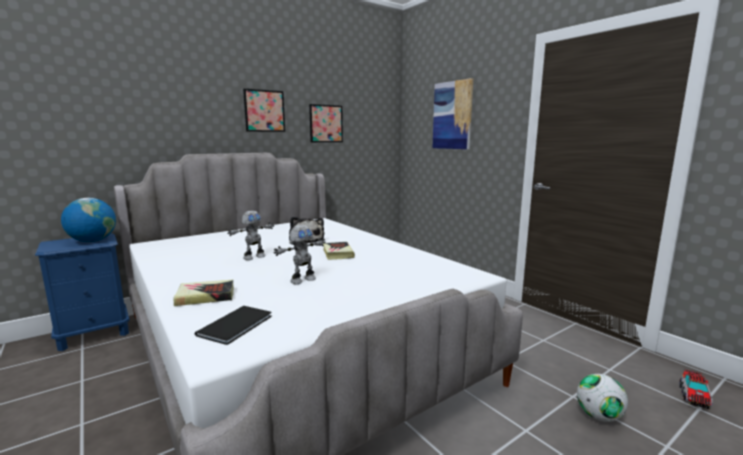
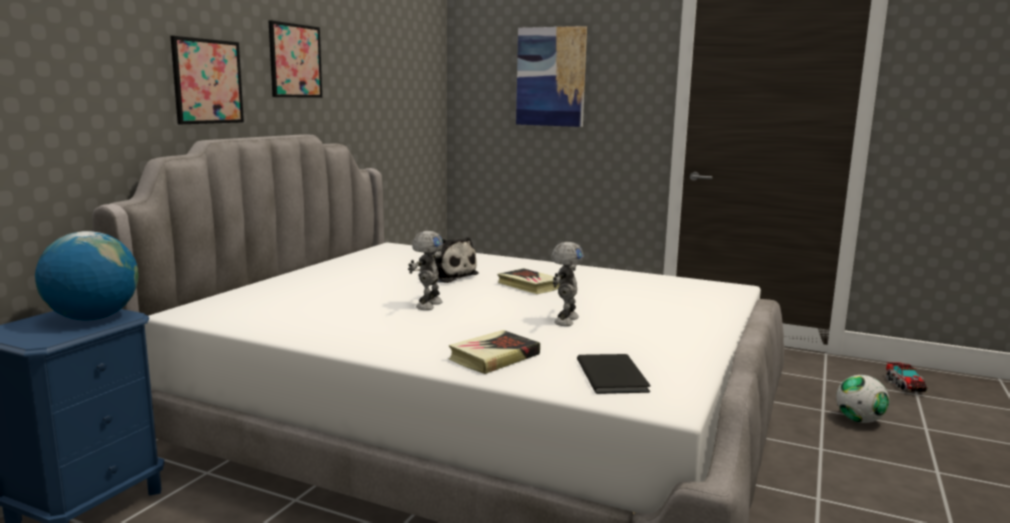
camera: 30 degrees left, 0 degrees up
picture [309,104,343,142] -> picture moved to [170,36,244,124]

